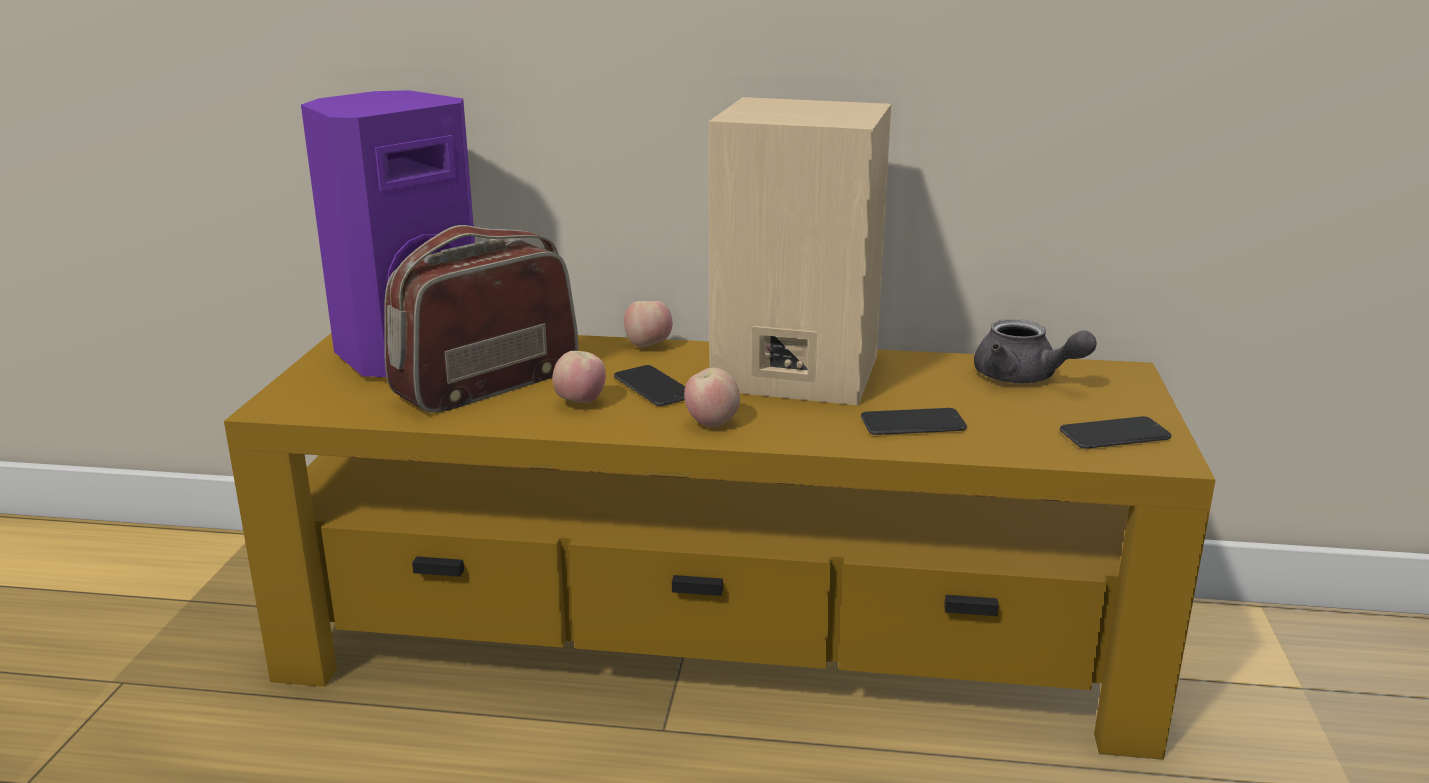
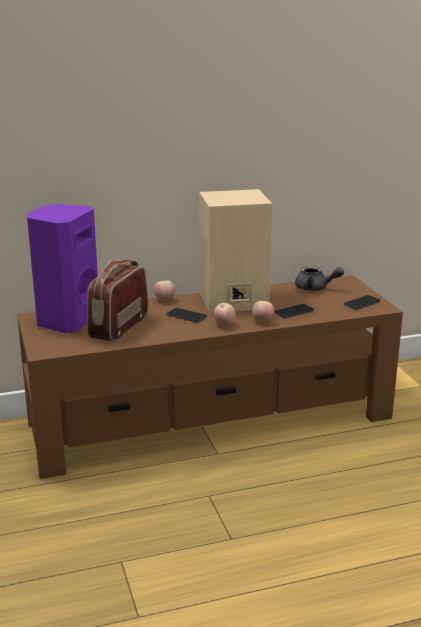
camera: 25 degrees left, 0 degrees up
yellow tv stand [224,333,1216,760] -> brown tv stand [17,275,403,479]
apple [552,351,606,403] -> apple moved to [252,301,274,322]

